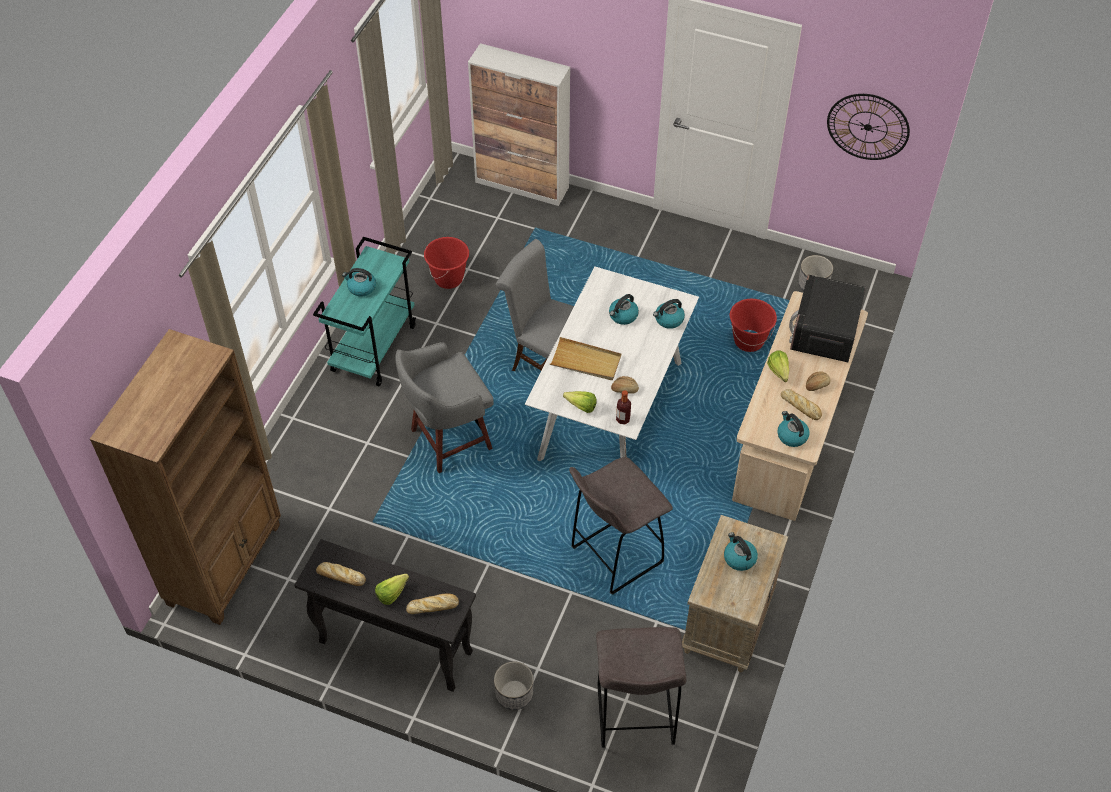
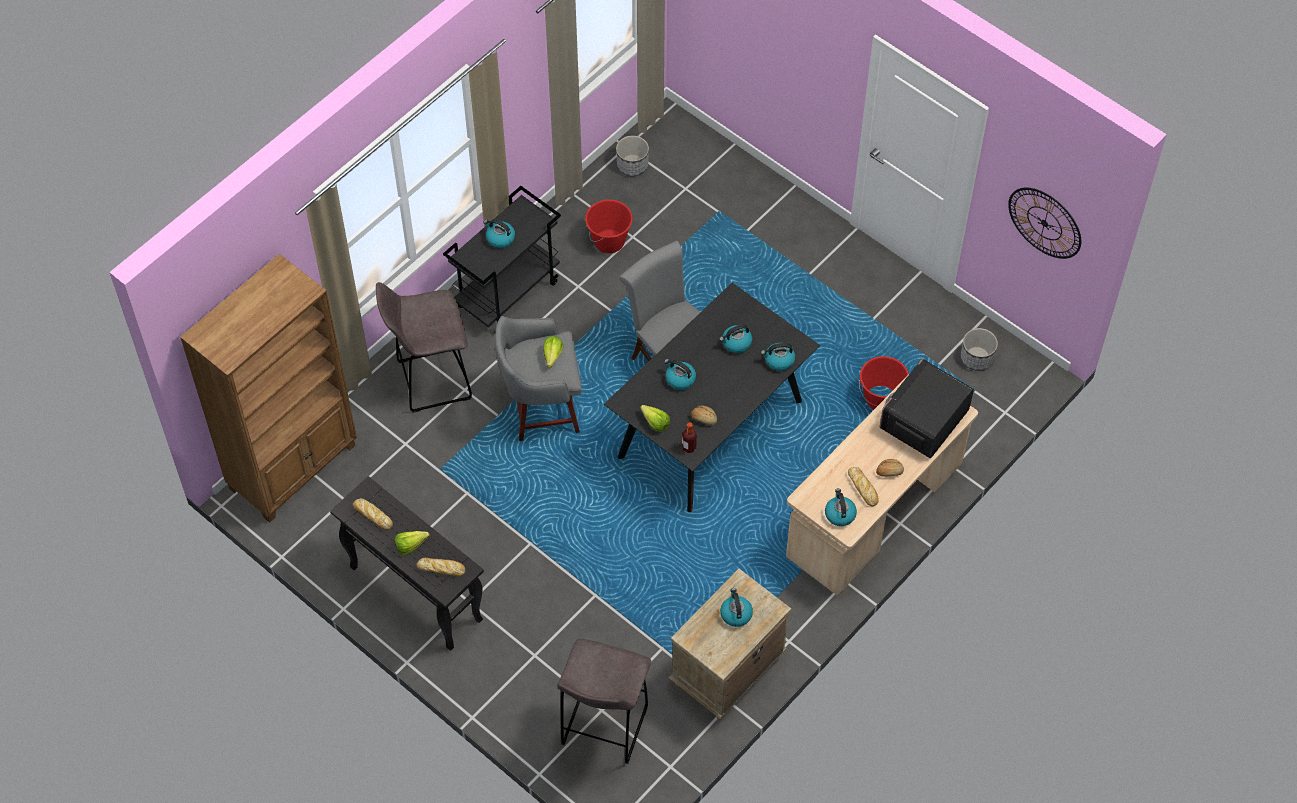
camera: 20 degrees right, 5 degrees up
turquoise cart [313,237,416,386] -> black cart [443,186,561,327]
cabinet [468,43,570,206] -> none
planter [494,661,534,710] -> planter moved to [616,136,649,176]
white dining table [525,266,699,461] -> black dining table [604,283,820,512]
beige tray [550,337,621,380] -> kettle [664,359,696,390]
grey stool [569,457,673,595] -> grey stool moved to [376,282,472,413]
lettuce [767,350,789,382] -> lettuce moved to [543,336,564,368]

